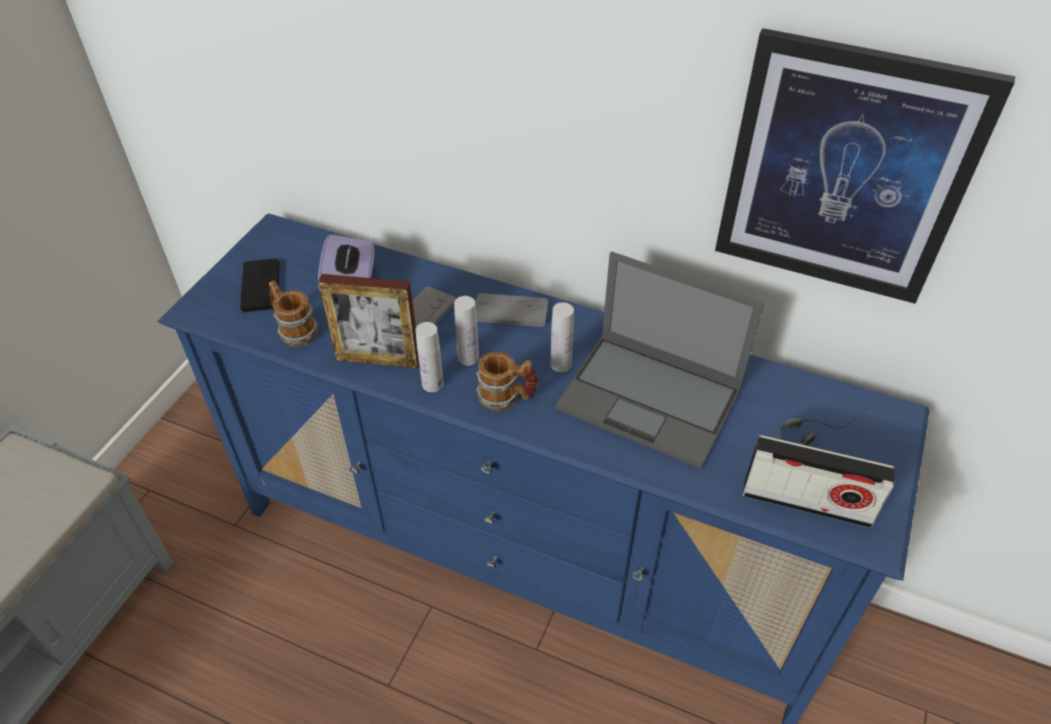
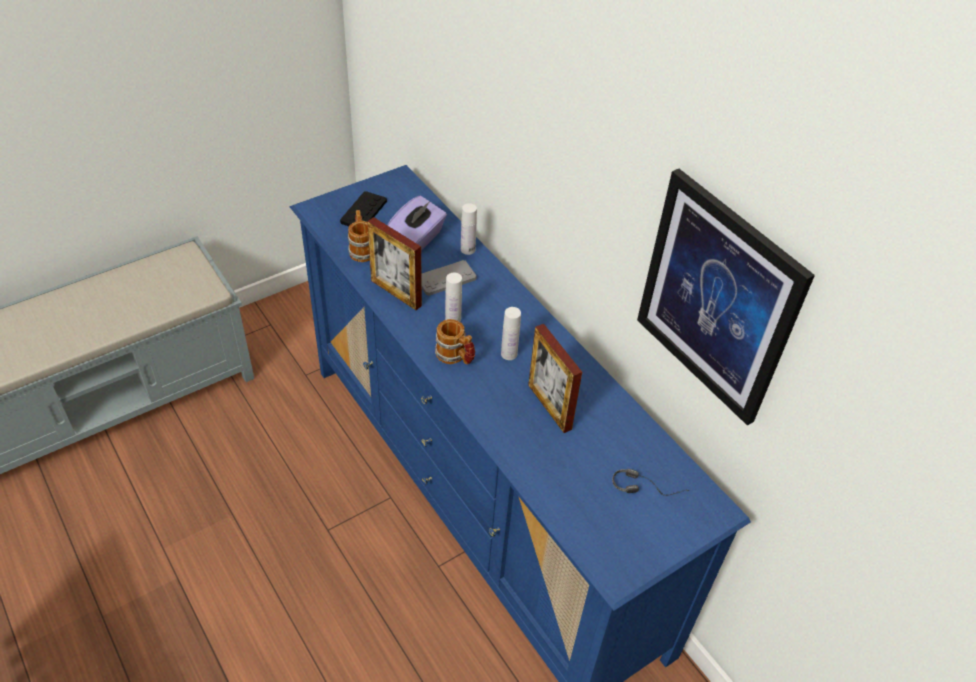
camera: 30 degrees right, 0 degrees up
white bottle [415,322,444,392] -> white bottle moved to [461,203,477,255]
grey game controller [475,293,548,327] -> none
laptop [555,251,764,469] -> picture frame [528,324,582,433]
radio [743,435,895,528] -> none

